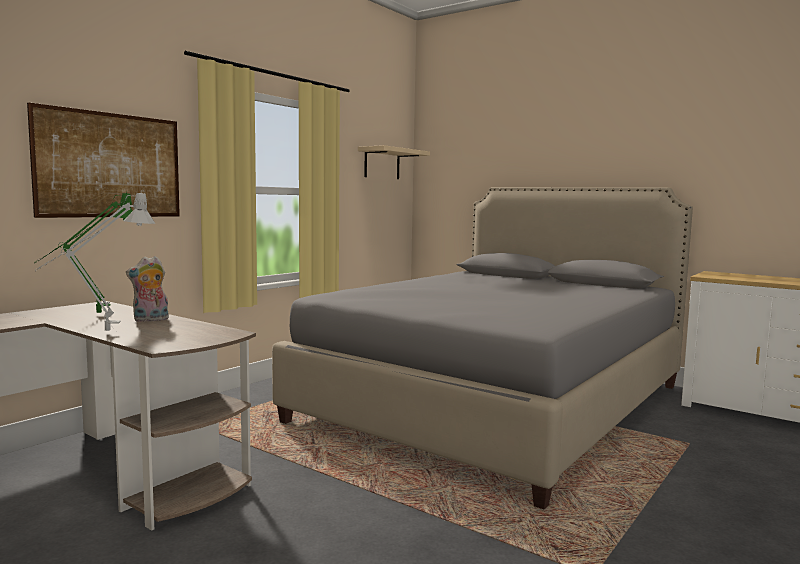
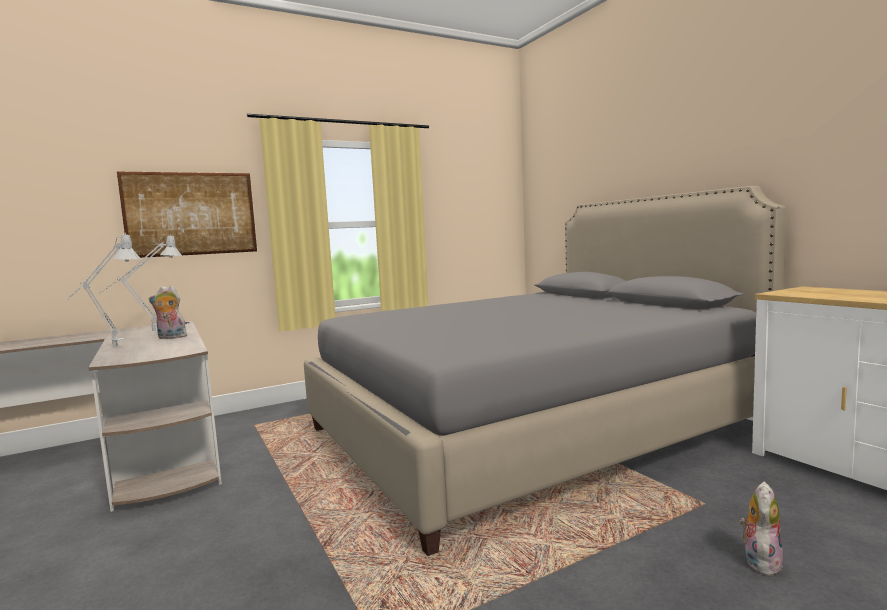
camera: 25 degrees right, 0 degrees up
green table lamp [34,191,133,313] -> grey table lamp [99,234,182,331]
beige shelf [358,145,430,179] -> none
none -> plush toy [740,481,783,576]

